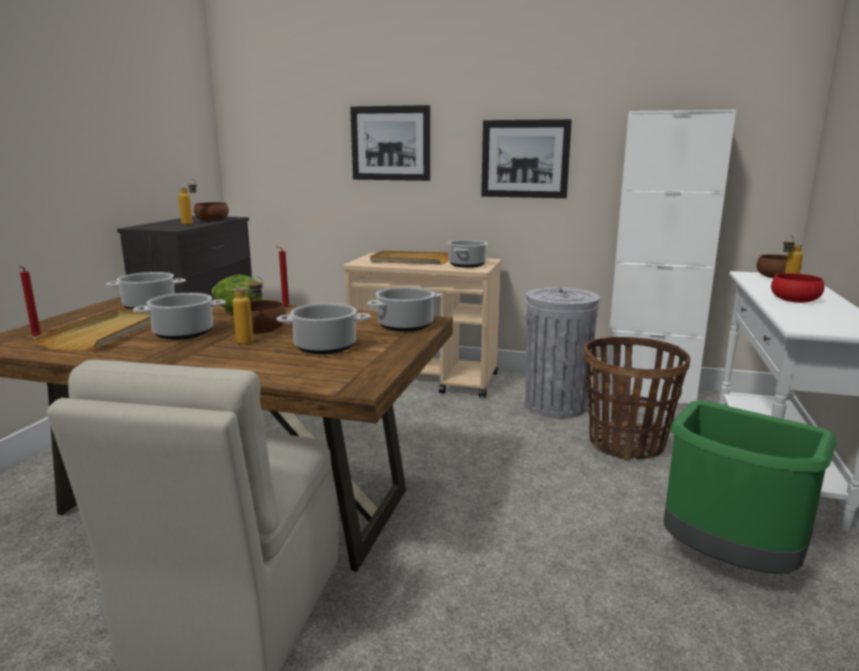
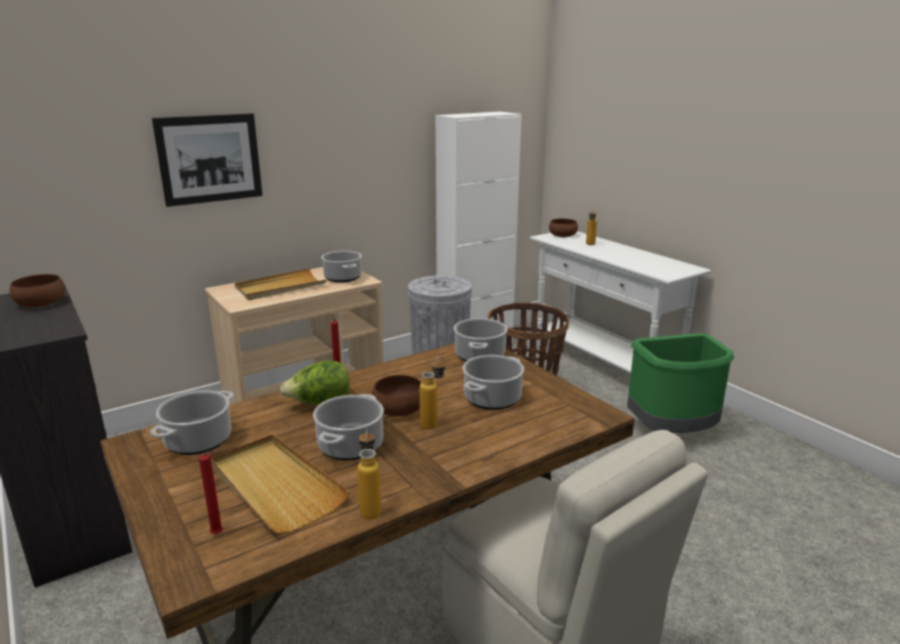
camera: 50 degrees left, 5 degrees up
bottle [178,179,197,225] -> bottle moved to [357,427,381,519]
picture [481,119,572,198] -> none
red bowl [771,273,825,303] -> none

